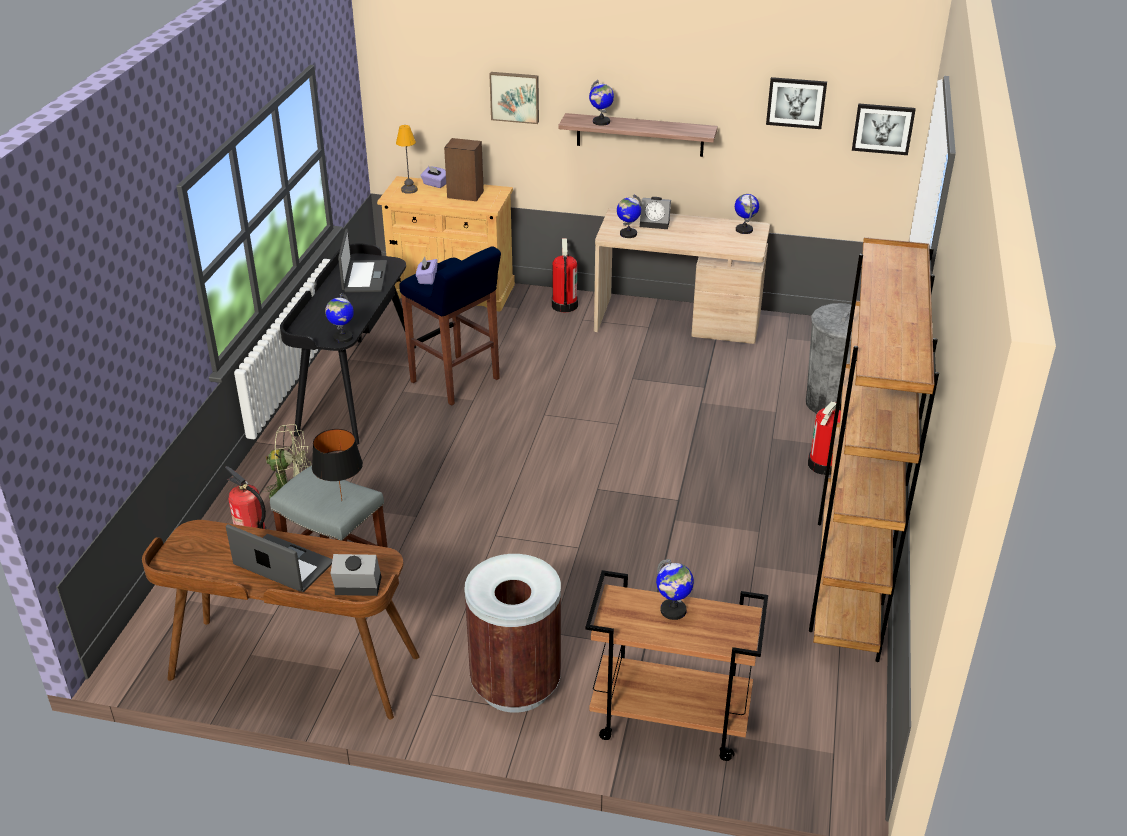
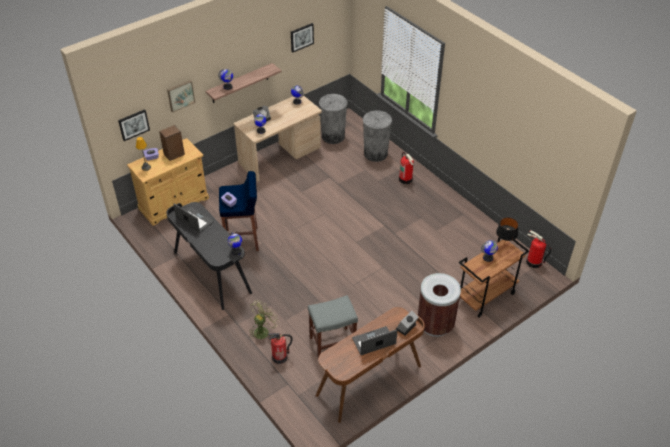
camera: 50 degrees left, 10 degrees up
black table lamp [312,429,363,500] -> black table lamp moved to [496,217,518,245]
fire extinguisher [552,238,578,312] -> fire extinguisher moved to [526,231,551,268]
brown bookcase [809,237,939,662] -> none
picture [852,103,916,155] -> picture moved to [118,109,150,141]
none -> grey trash can [319,94,347,144]

